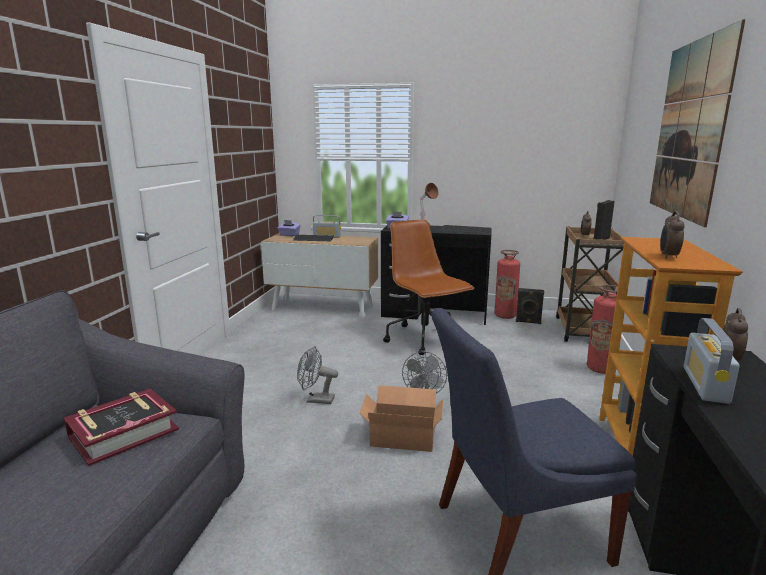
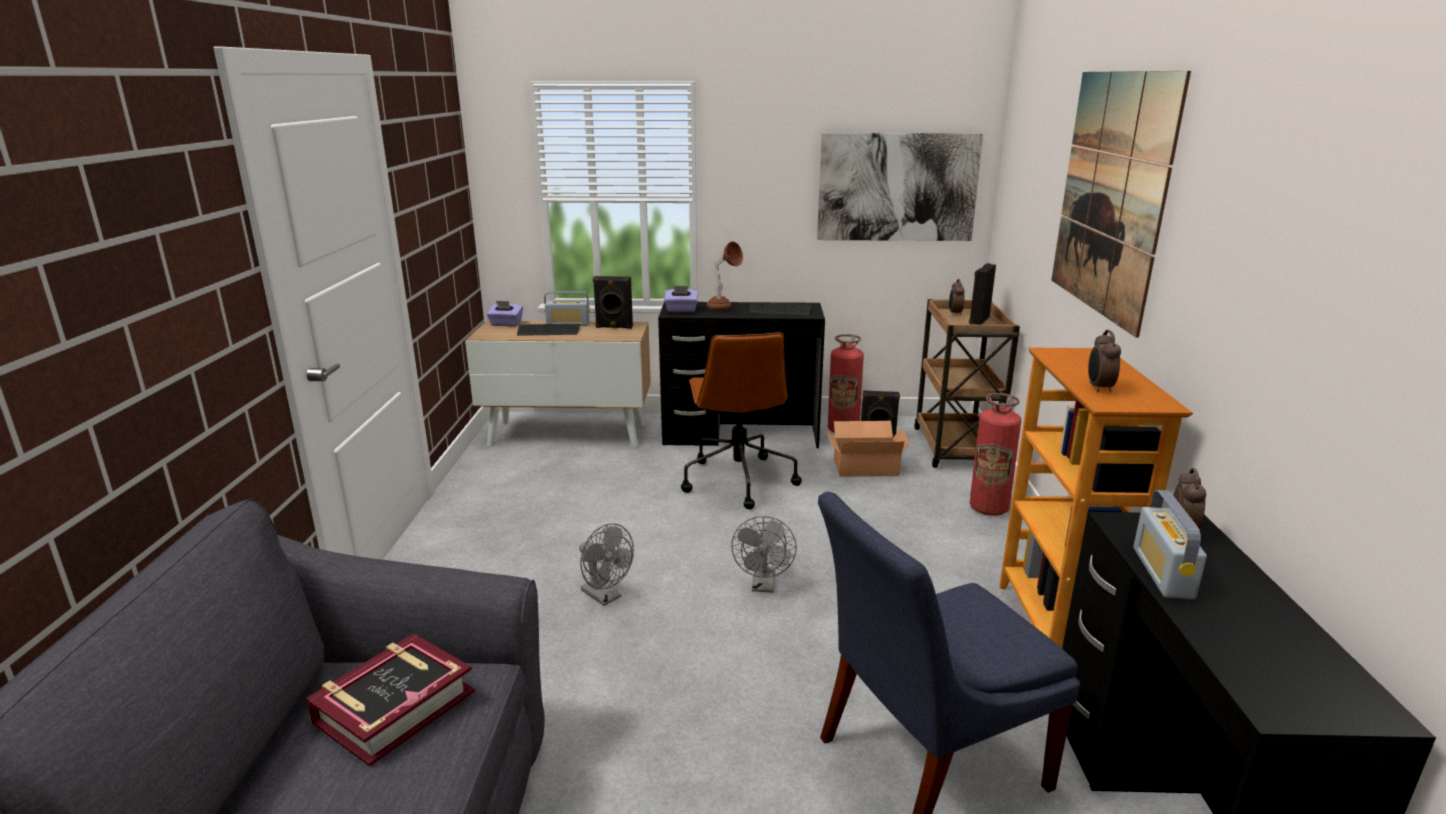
camera: 10 degrees left, 5 degrees up
grey fan [297,346,338,404] -> grey fan turned 135 degrees counterclockwise [579,523,634,606]
cardboard box [360,385,443,452] -> cardboard box moved to [826,421,910,477]
brown office chair [383,220,474,355] -> brown office chair turned 150 degrees counterclockwise [681,332,802,509]
none -> black speaker [593,276,633,329]
none -> picture [817,133,983,241]

